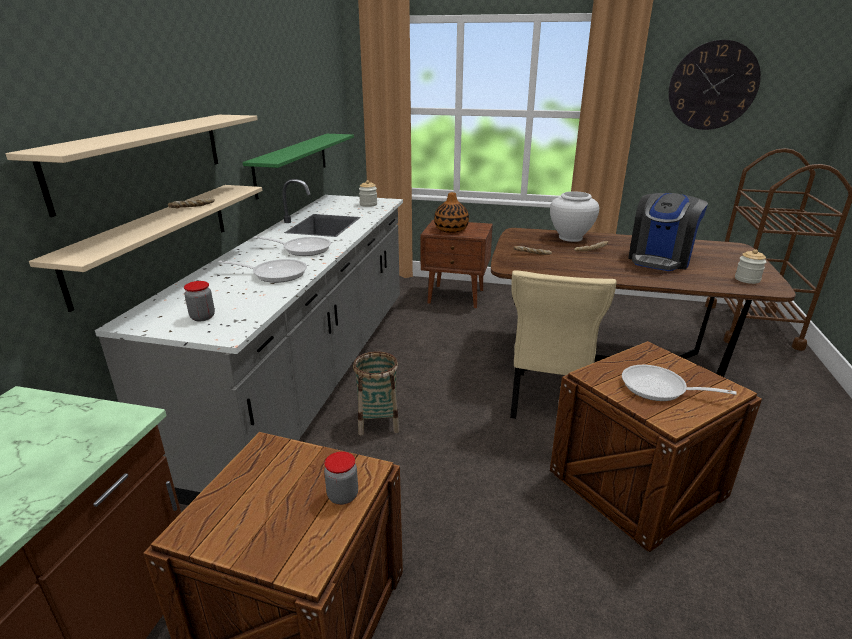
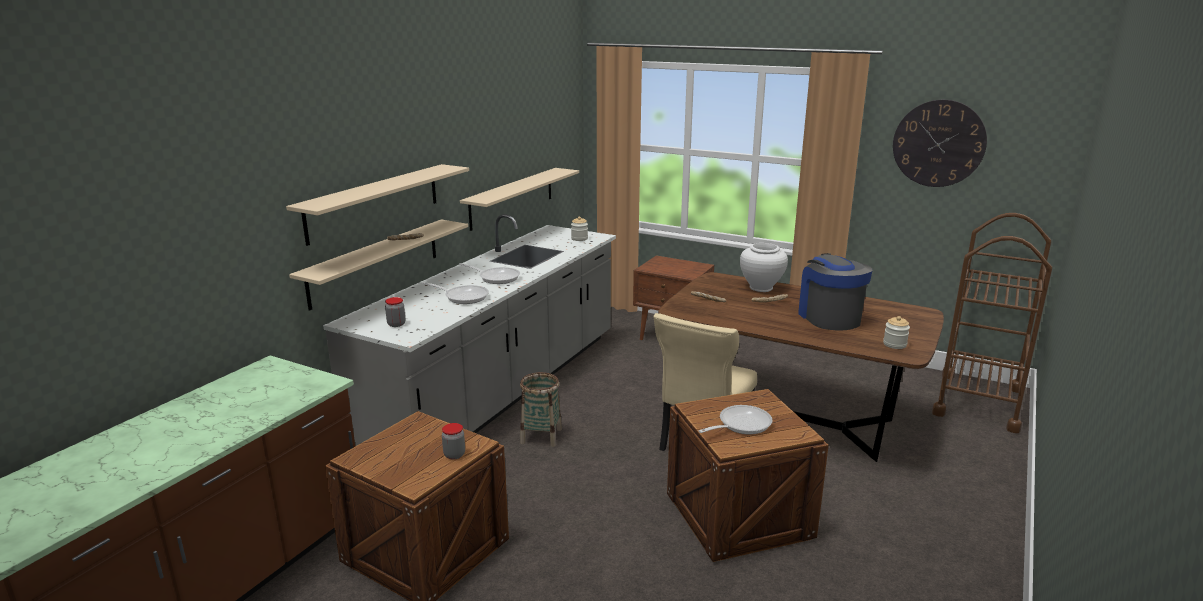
camera: 15 degrees right, 5 degrees down
green shelf [243,134,354,200] -> beige shelf [460,168,579,231]
vase [434,192,469,233] -> none
frying pan [622,365,737,401] -> frying pan turned 105 degrees clockwise [699,405,773,435]
coffee machine [628,193,708,271] -> coffee machine turned 120 degrees clockwise [798,253,873,330]

